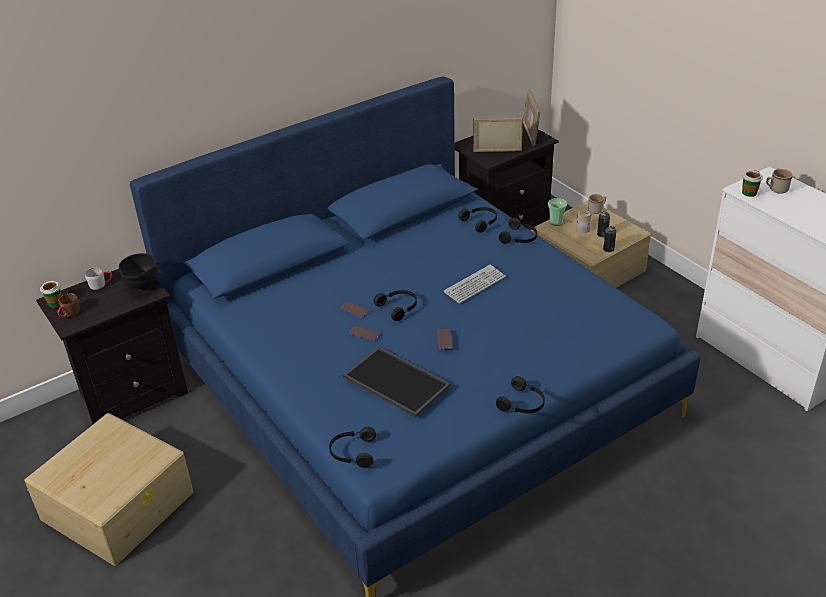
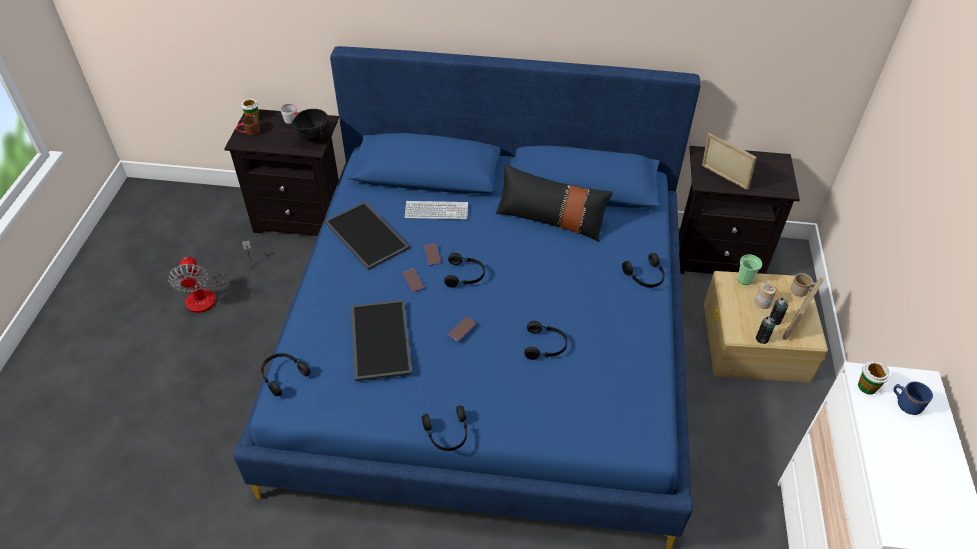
camera: 40 degrees right, 10 degrees up
beige storage box [24,413,193,566] -> fan [168,241,252,313]
keyboard [444,265,506,303] -> keyboard moved to [405,201,468,220]
black headphones [458,207,497,233] -> black headphones moved to [524,321,567,360]
picture frame [523,90,541,146] -> picture frame moved to [783,277,824,340]
beige mug [766,169,793,194] -> blue mug [894,382,933,415]
none -> tray [325,201,410,270]
none -> black pillow [496,164,613,242]

